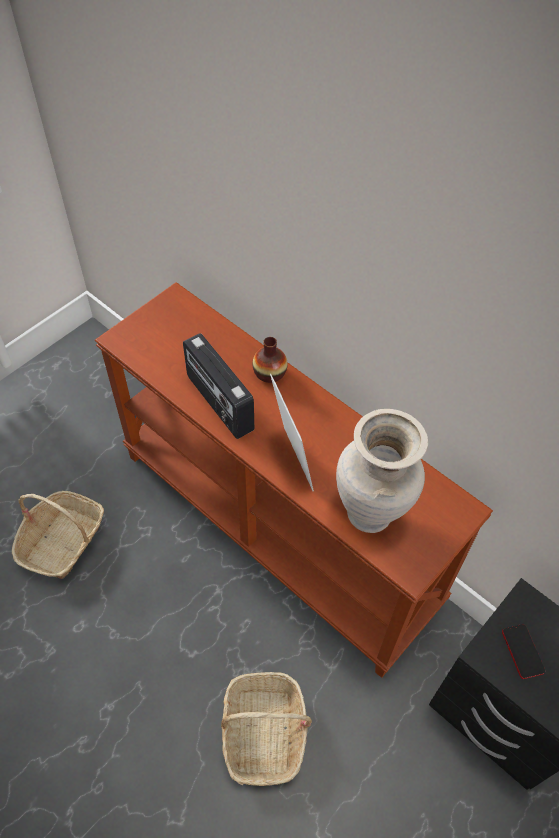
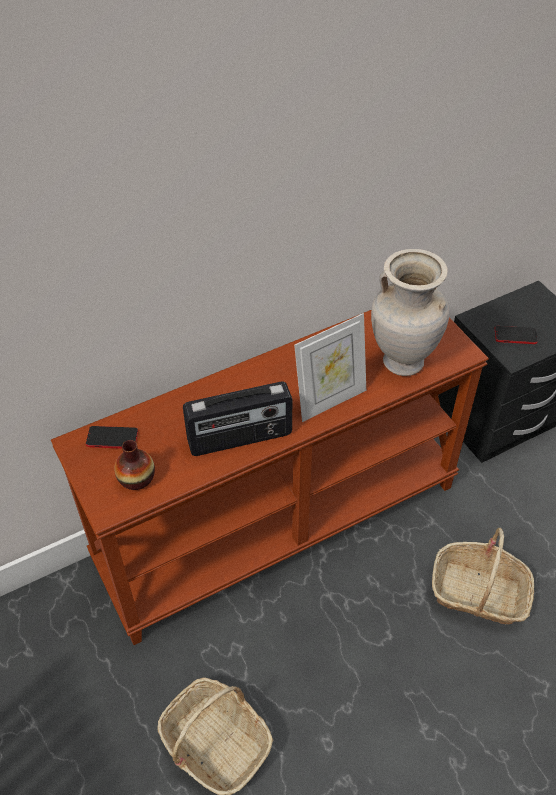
camera: 70 degrees left, 5 degrees down
vase [252,337,288,383] -> vase moved to [114,440,155,490]
picture frame [270,374,314,491] -> picture frame turned 150 degrees clockwise [294,313,366,422]
none -> phone [86,426,138,449]

